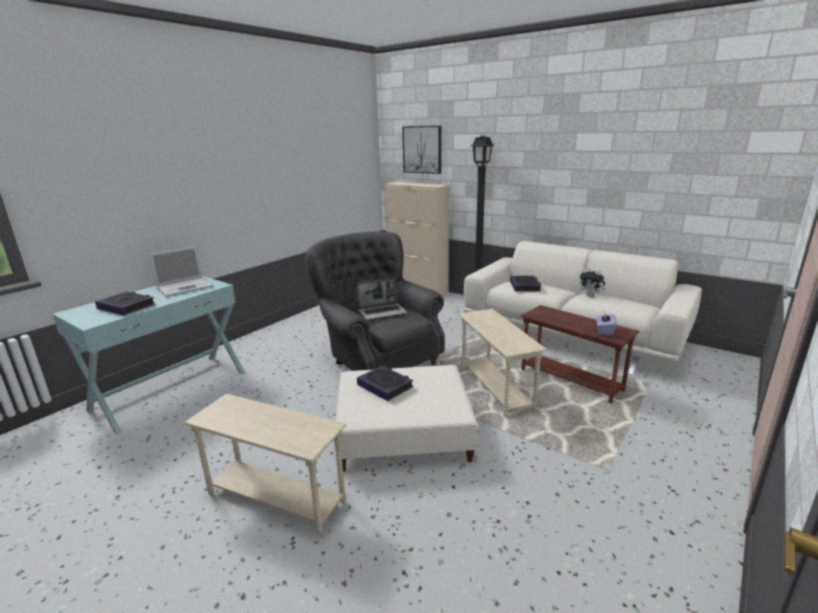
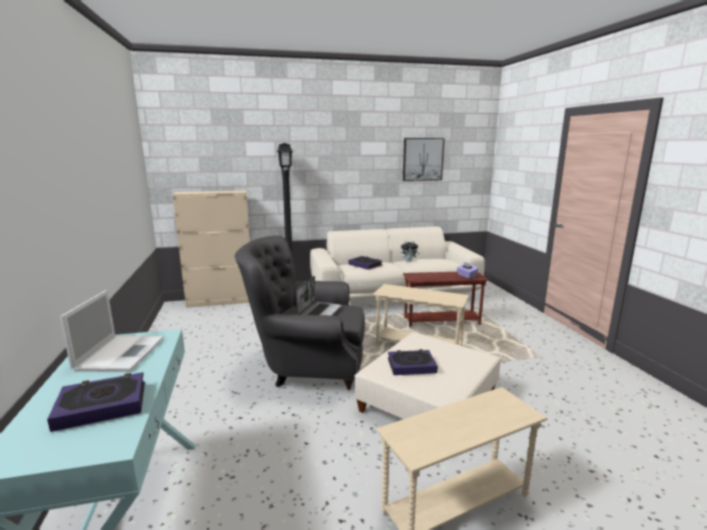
camera: 50 degrees left, 5 degrees down
picture [402,126,441,174] -> picture moved to [403,138,445,181]

